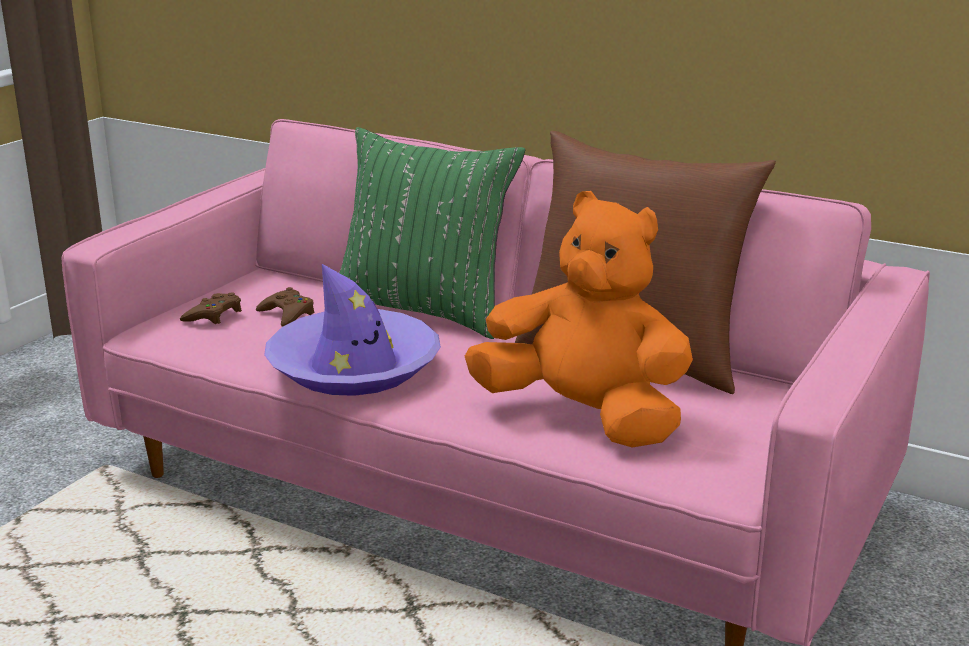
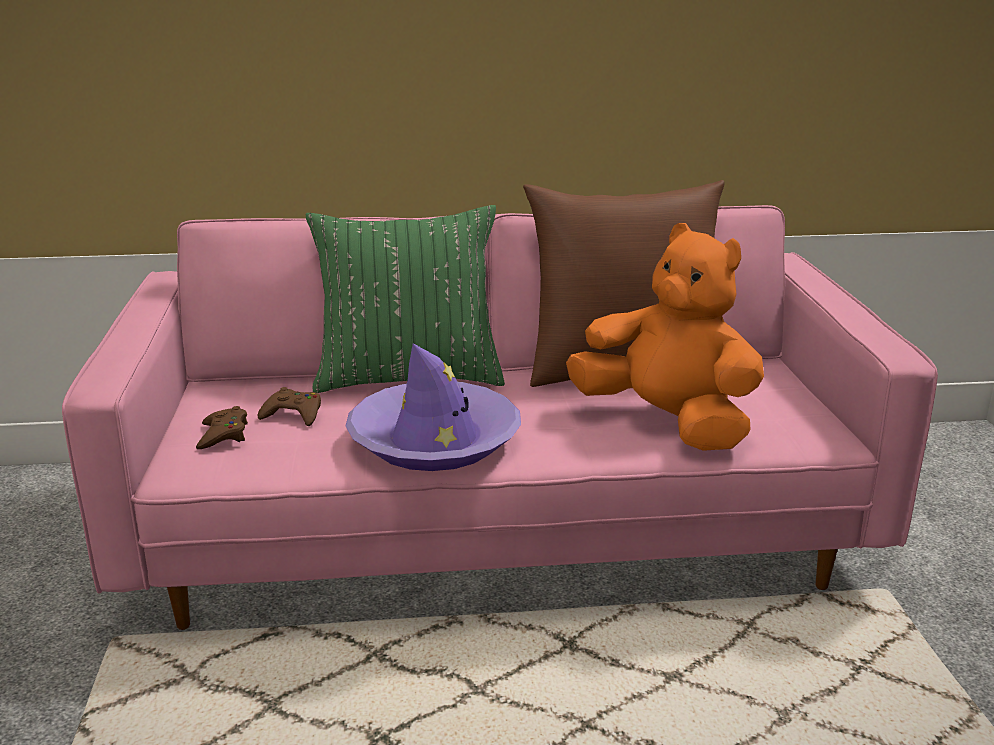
camera: 35 degrees left, 0 degrees up
orange plush toy [465,191,693,447] -> orange plush toy turned 45 degrees clockwise [566,223,764,451]

